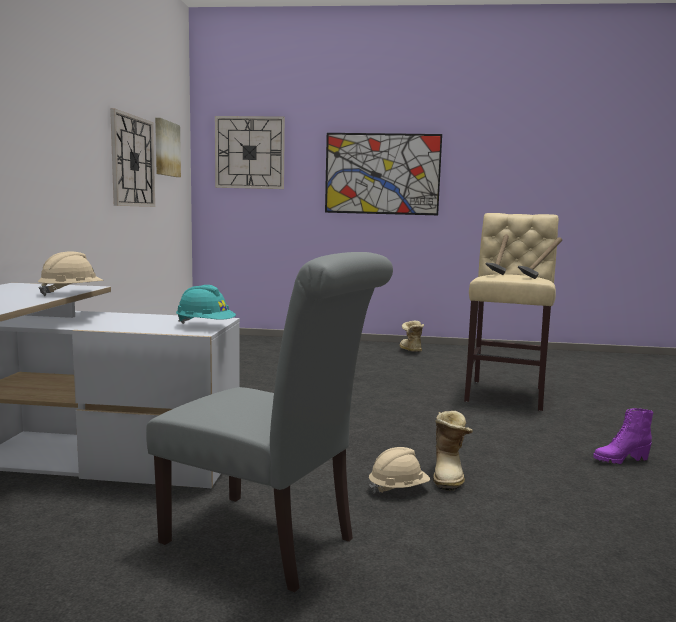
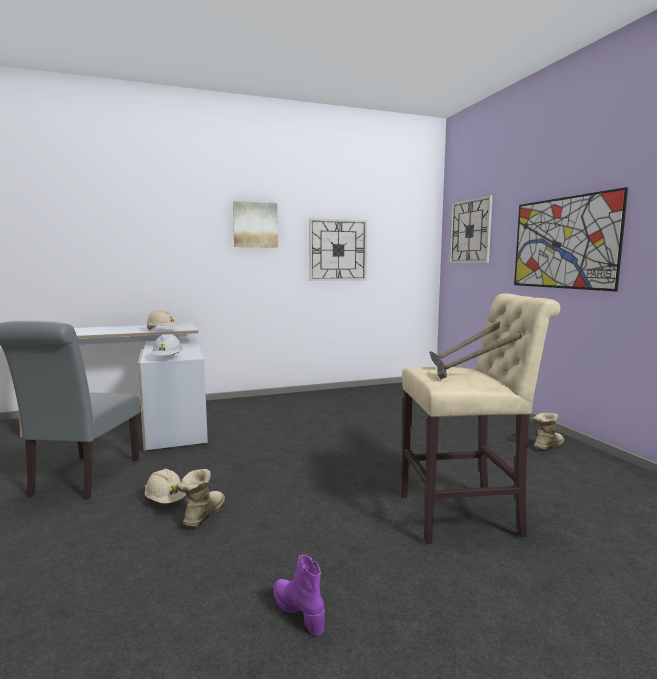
camera: 65 degrees right, 0 degrees up
picture [155,118,181,177] -> picture moved to [233,201,278,248]
turquoise hard hat [176,285,236,324] -> white hard hat [151,334,183,356]
boot [433,411,473,491] -> boot turned 120 degrees clockwise [175,469,225,527]

